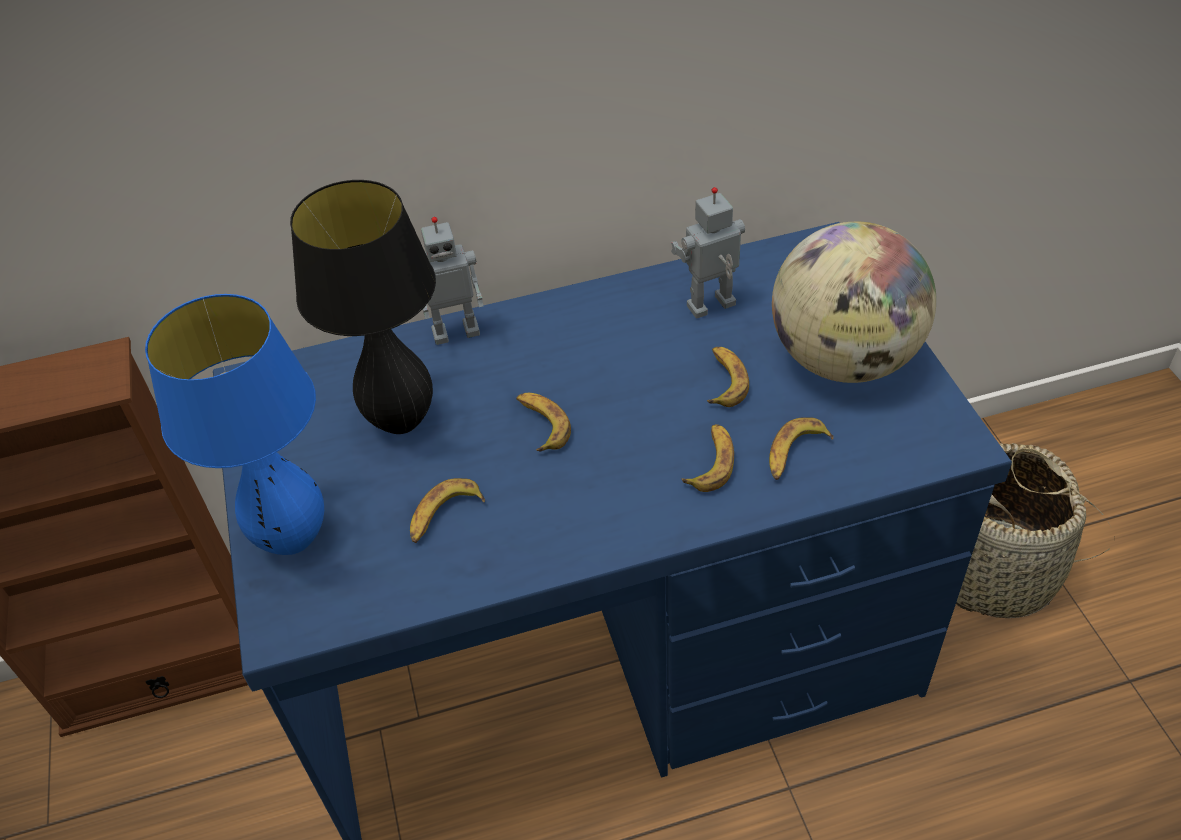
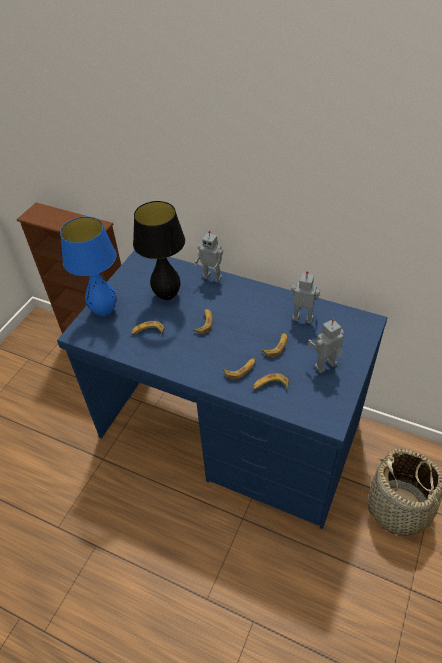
camera: 40 degrees right, 0 degrees up
globe [772,222,936,383] -> toy robot [307,319,344,373]

